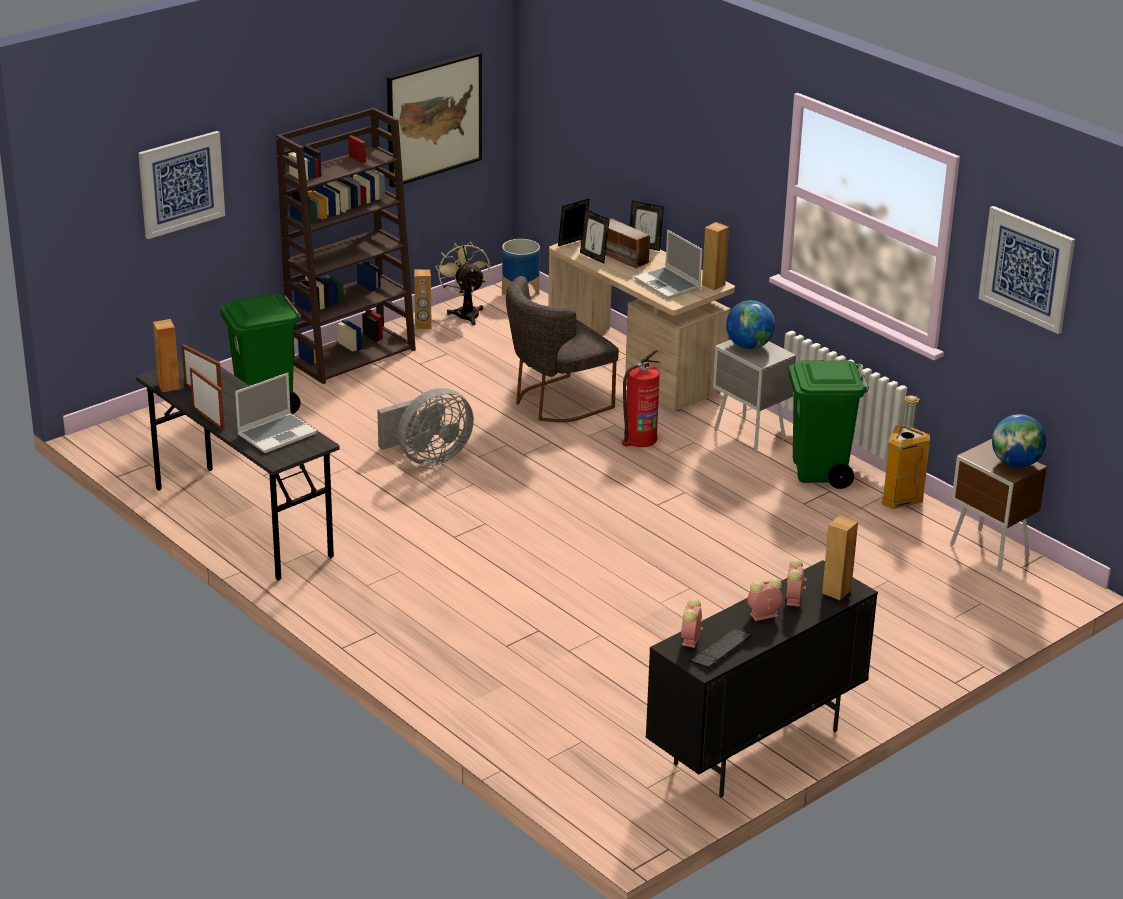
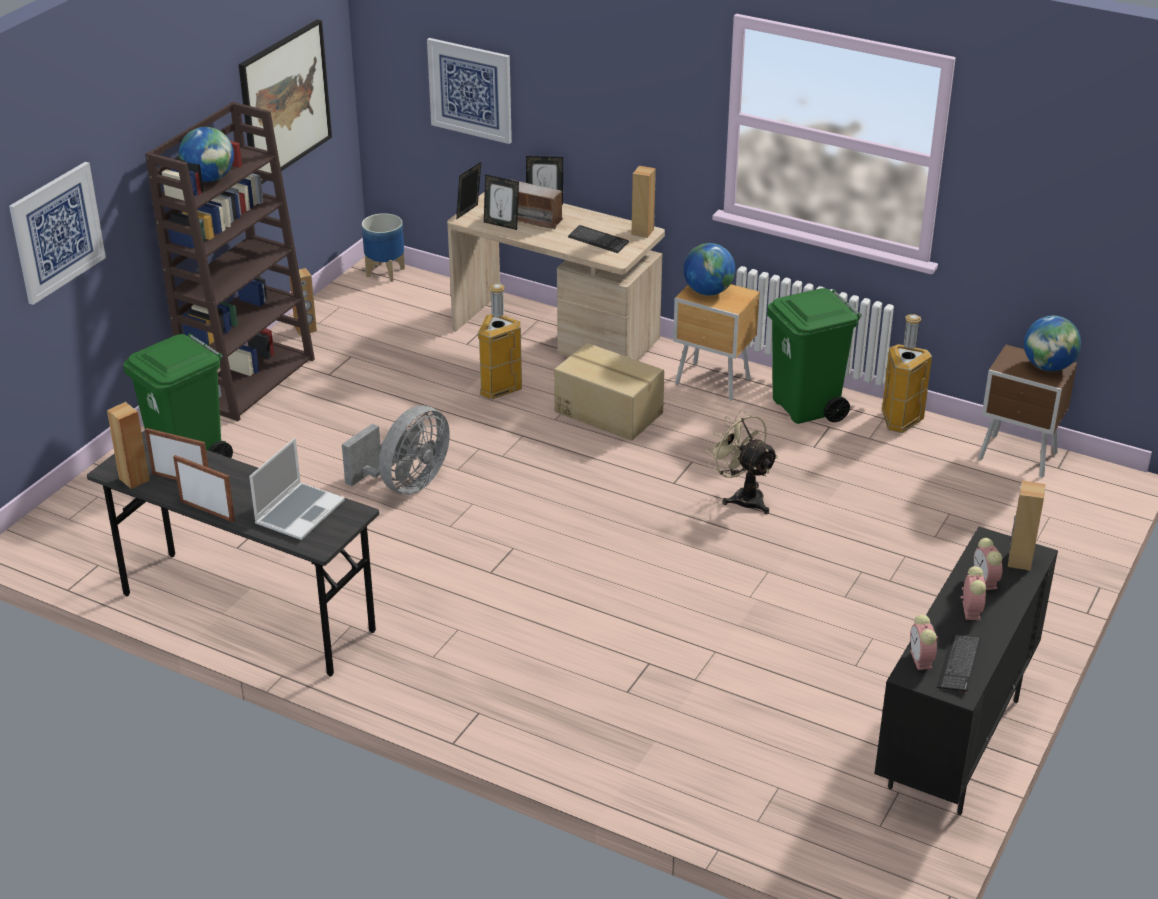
camera: 20 degrees left, 5 degrees up
beige fan [436,242,490,325] -> beige fan moved to [706,410,778,514]
grey chair [506,276,619,423] -> trash can [478,284,522,400]
fire extinguisher [622,350,660,447] -> cardboard box [554,343,665,441]
laptop [634,230,702,299] -> keyboard [568,225,629,253]
grey nightstand [713,340,796,453] -> brown nightstand [673,284,760,401]
alarm clock [747,578,783,621] -> alarm clock turned 135 degrees clockwise [960,566,986,620]
picture [978,206,1075,334] -> picture moved to [427,38,512,144]
none -> globe [179,127,234,182]

